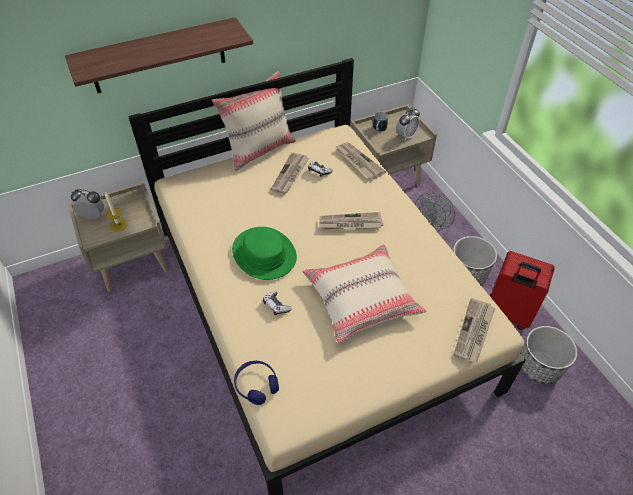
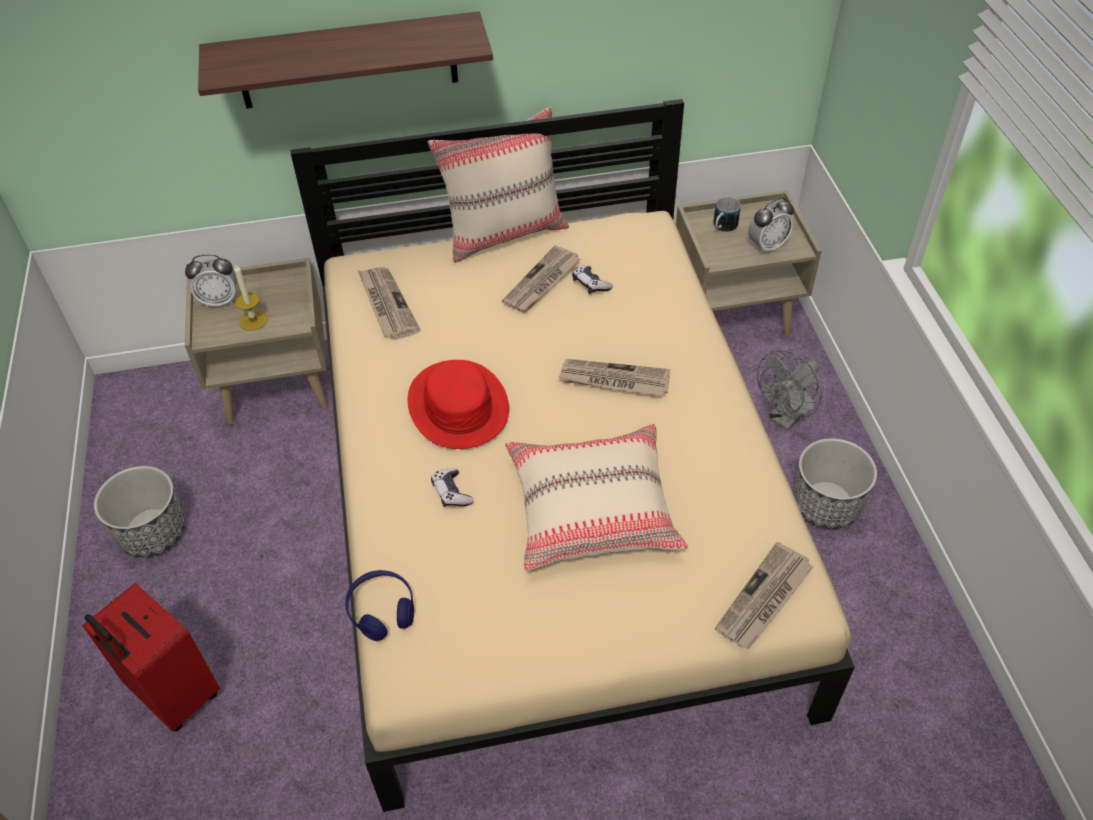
camera: 15 degrees right, 0 degrees up
alarm clock [71,189,104,220] -> alarm clock turned 150 degrees clockwise [185,254,237,307]
green hat [232,227,297,280] -> red hat [408,360,509,449]
newspaper [336,142,386,179] -> newspaper moved to [358,267,421,340]
red suitcase [490,251,555,329] -> red suitcase moved to [82,583,220,732]
planter [521,326,577,384] -> planter moved to [94,466,185,557]

